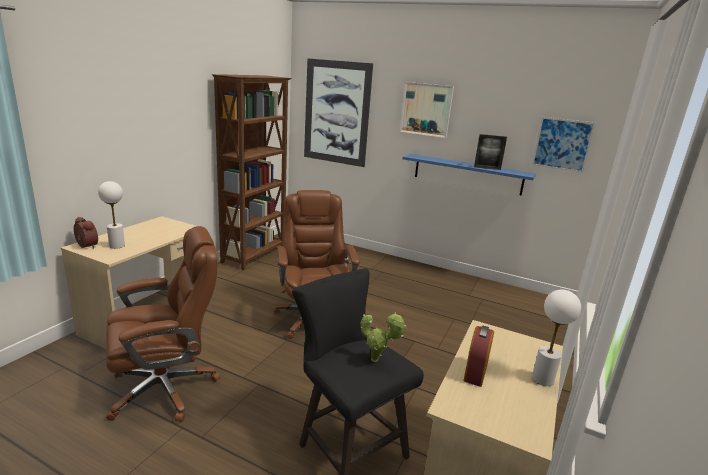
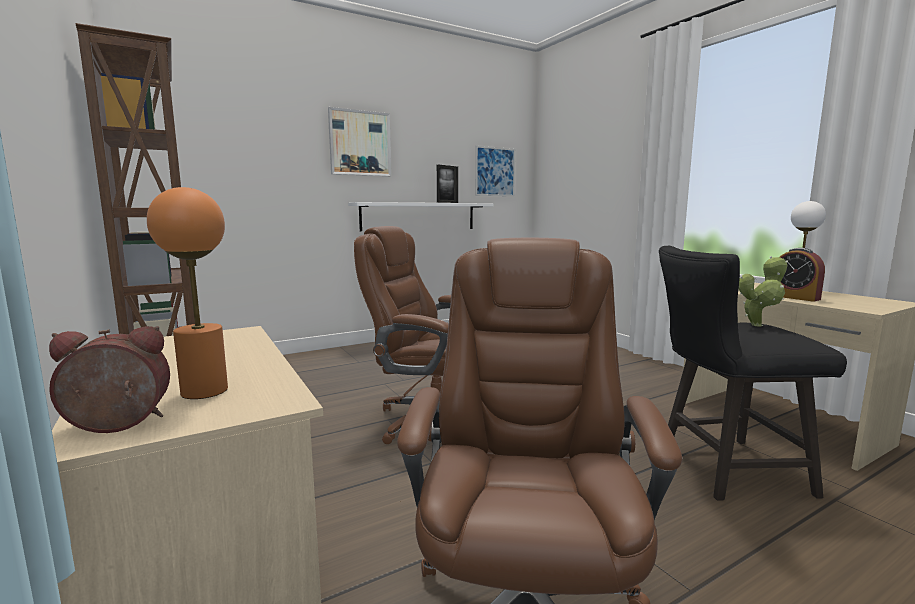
camera: 55 degrees left, 10 degrees down
white table lamp [98,181,125,249] -> orange table lamp [147,187,228,399]
picture [304,58,373,167] -> none
blue shelf [403,154,536,196] -> white shelf [348,202,494,231]

